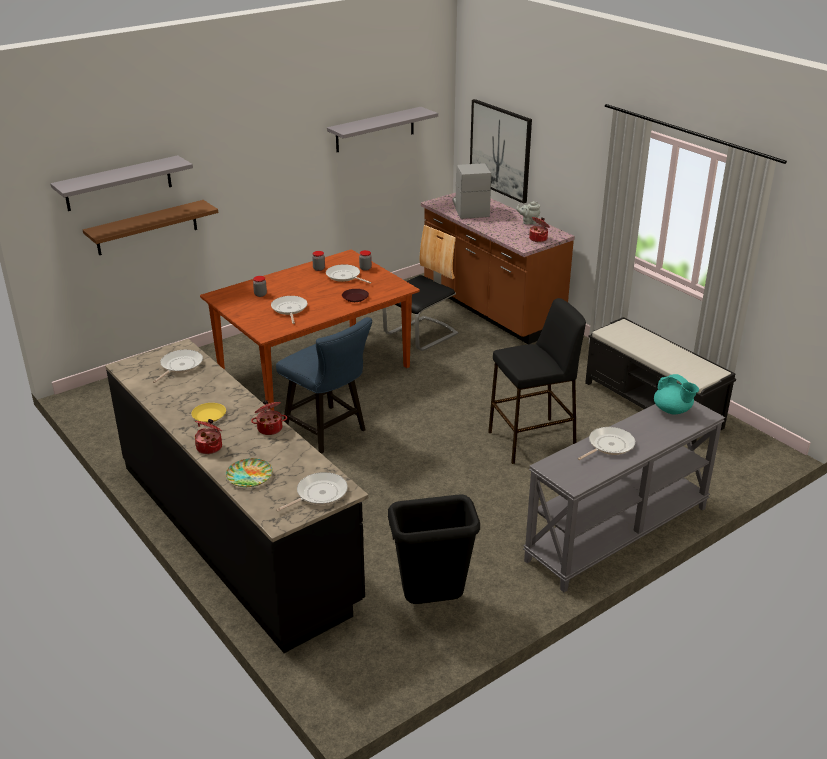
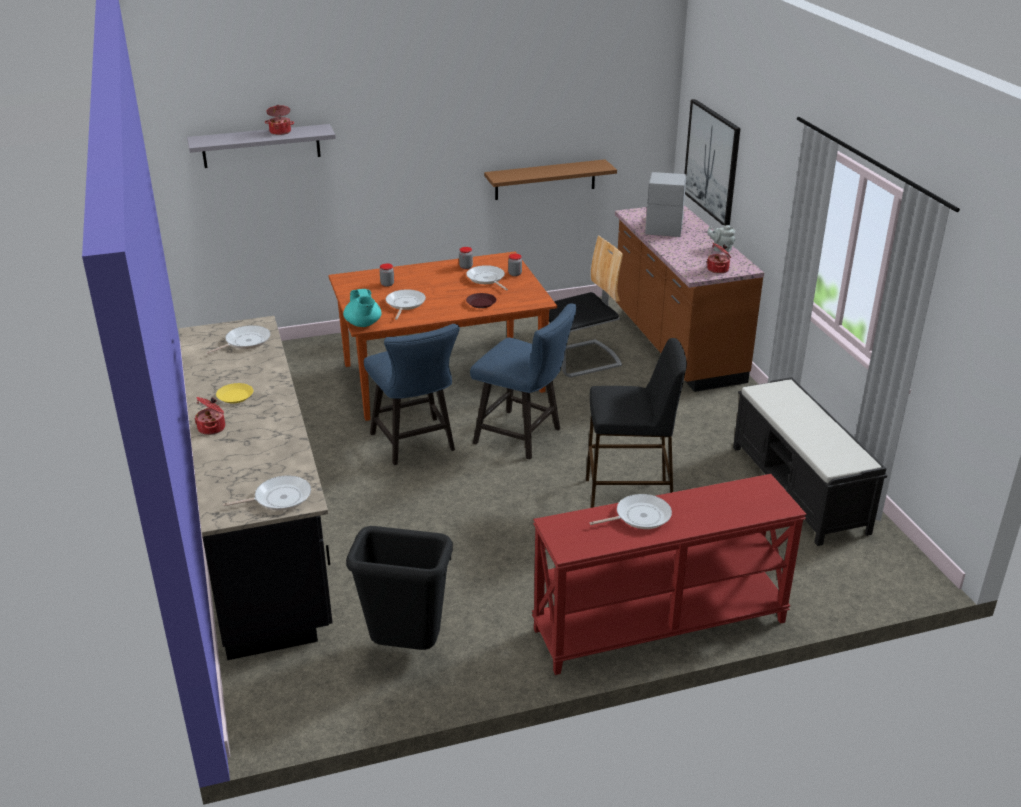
camera: 20 degrees right, 0 degrees up
brown shelf [83,200,218,255] -> brown shelf moved to [484,159,617,200]
plate [226,458,273,487] -> none
cooking pot [251,400,287,435] -> cooking pot moved to [265,105,294,135]
grey shelf [327,107,438,152] -> none
grey console table [523,401,725,592] -> red console table [532,474,807,675]
turquoise teapot [654,374,699,414] -> turquoise teapot moved to [343,289,382,327]
none -> blue chair [470,303,577,459]

